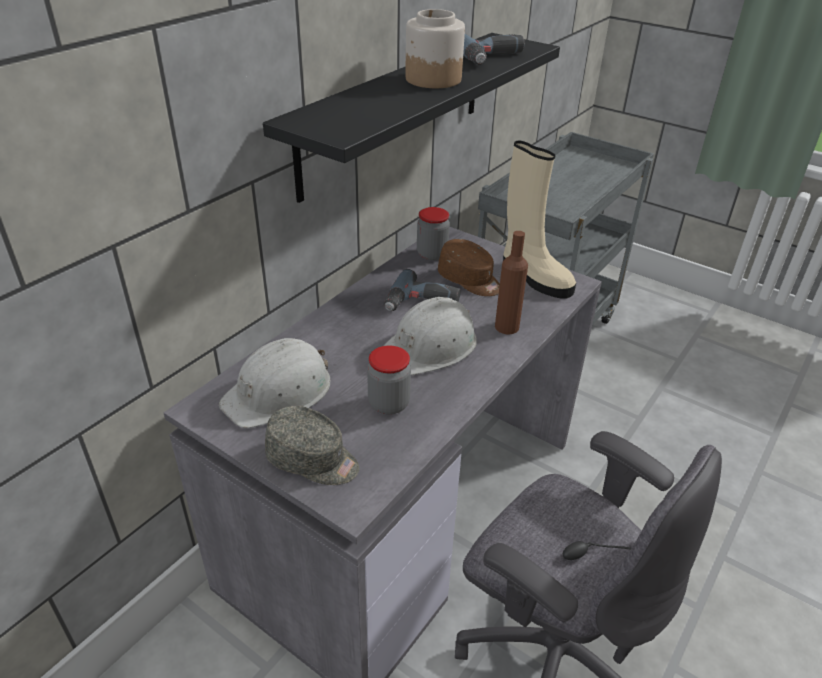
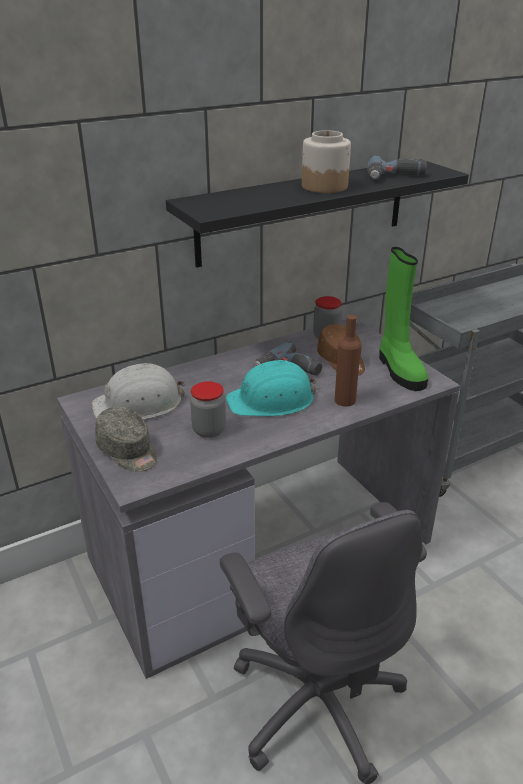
camera: 25 degrees right, 5 degrees down
white hard hat [383,296,477,376] -> turquoise hard hat [226,360,316,417]
beige boot [503,141,576,299] -> green boot [379,247,428,391]

